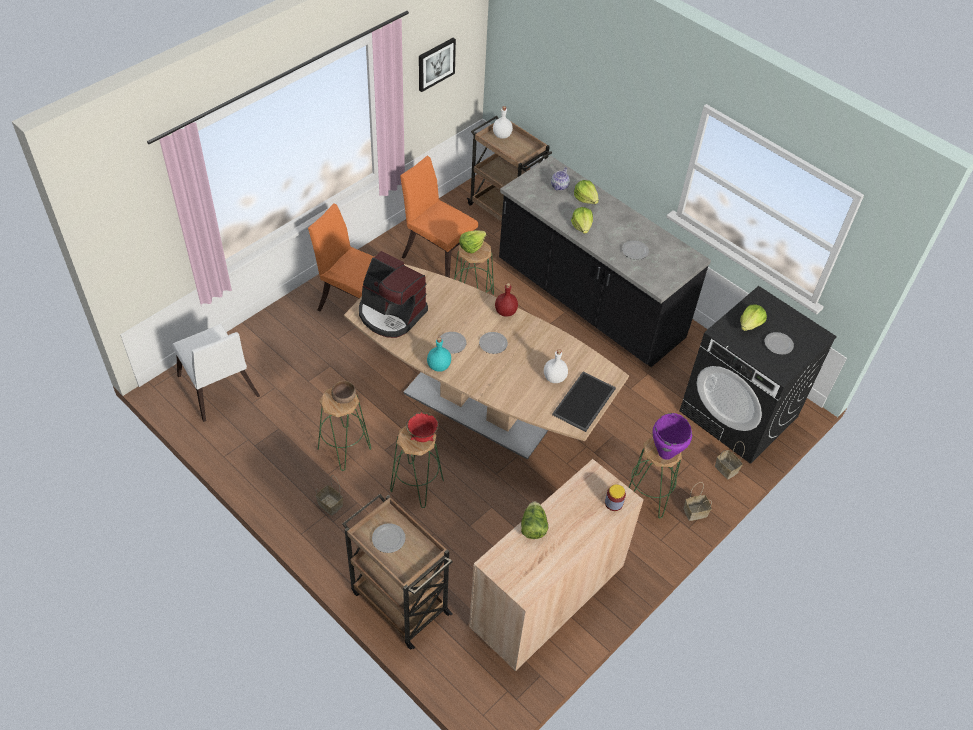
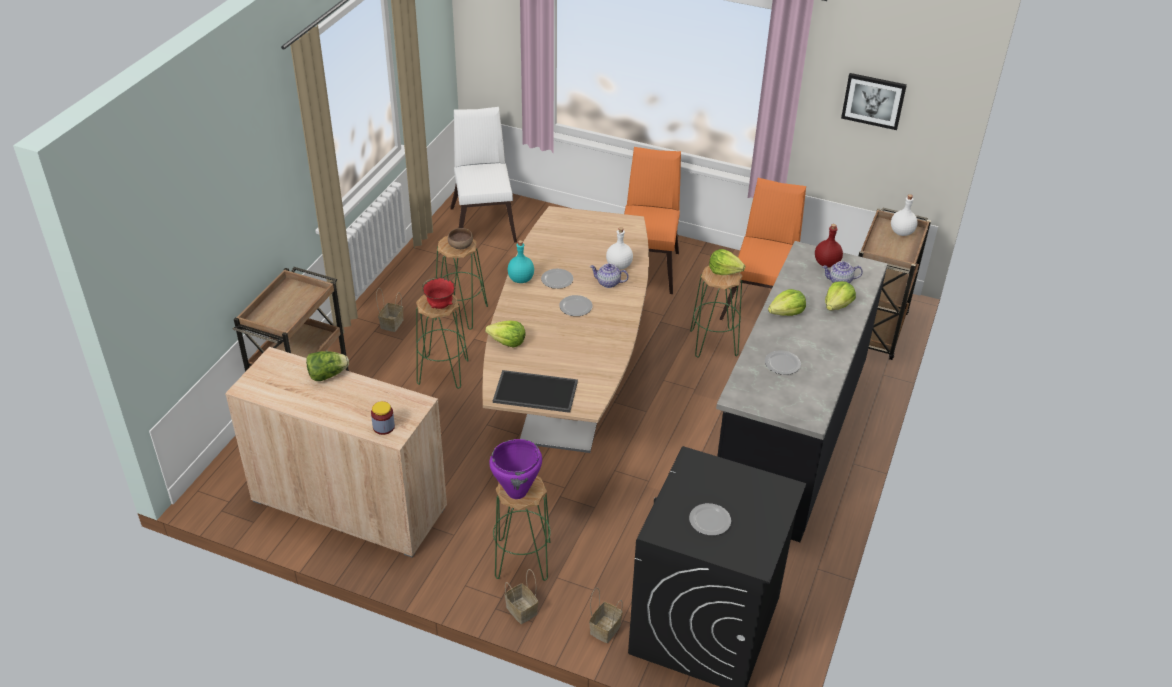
camera: 70 degrees right, 10 degrees down
white chair [172,324,260,422] -> white chair turned 135 degrees clockwise [450,107,517,243]
coffee machine [359,251,428,338] -> none
plate [372,523,406,553] -> none
red bottle [495,283,518,317] -> red bottle moved to [815,224,843,268]
white bottle [544,349,568,383] -> white bottle moved to [606,227,633,270]
lettuce [740,305,767,331] -> lettuce moved to [485,320,526,348]
none -> teapot [590,263,629,288]

